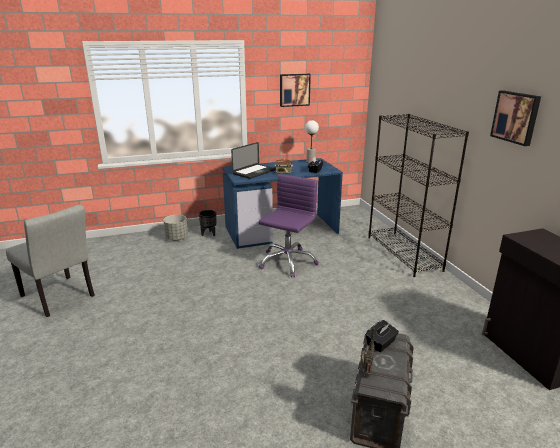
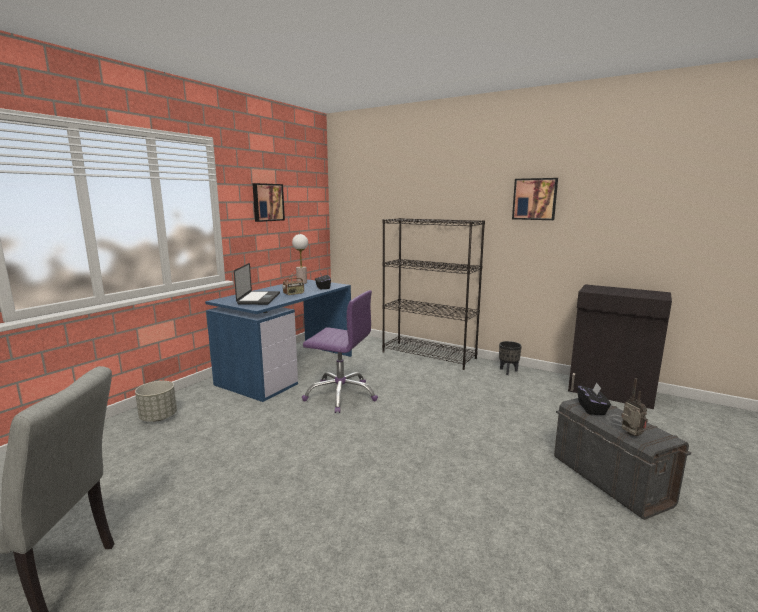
camera: 40 degrees left, 10 degrees down
black planter [199,210,216,236] -> black planter moved to [499,341,522,375]
purple office chair [258,174,319,277] -> purple office chair turned 120 degrees clockwise [302,290,378,413]

